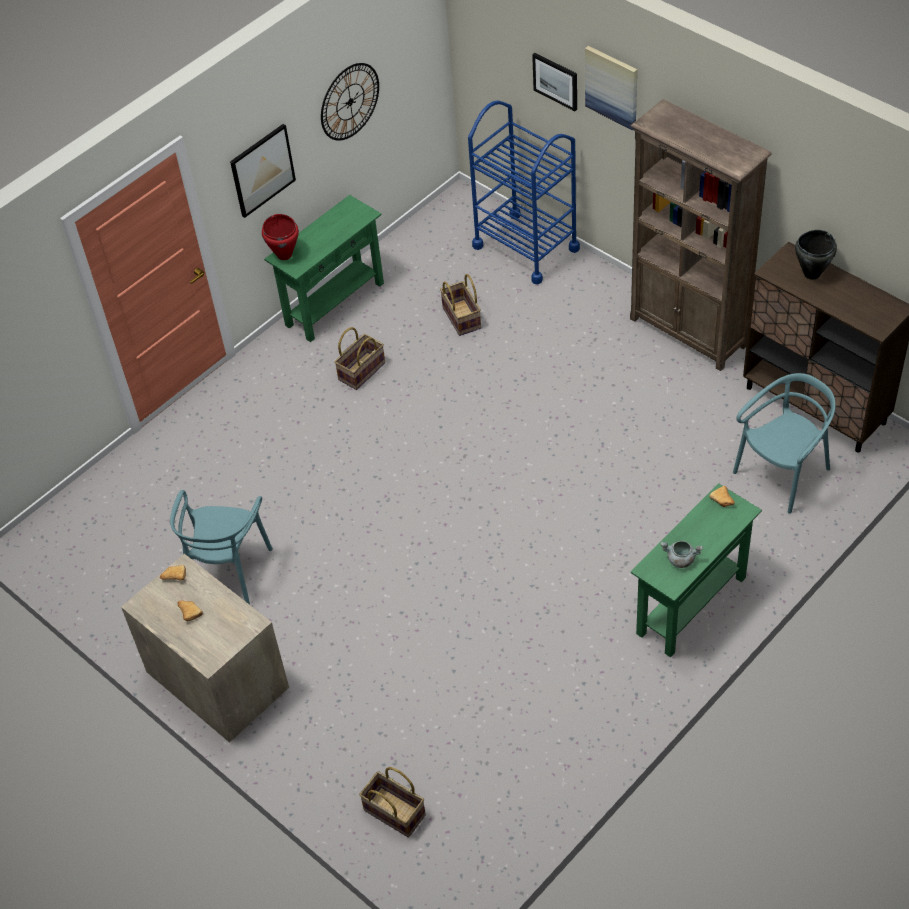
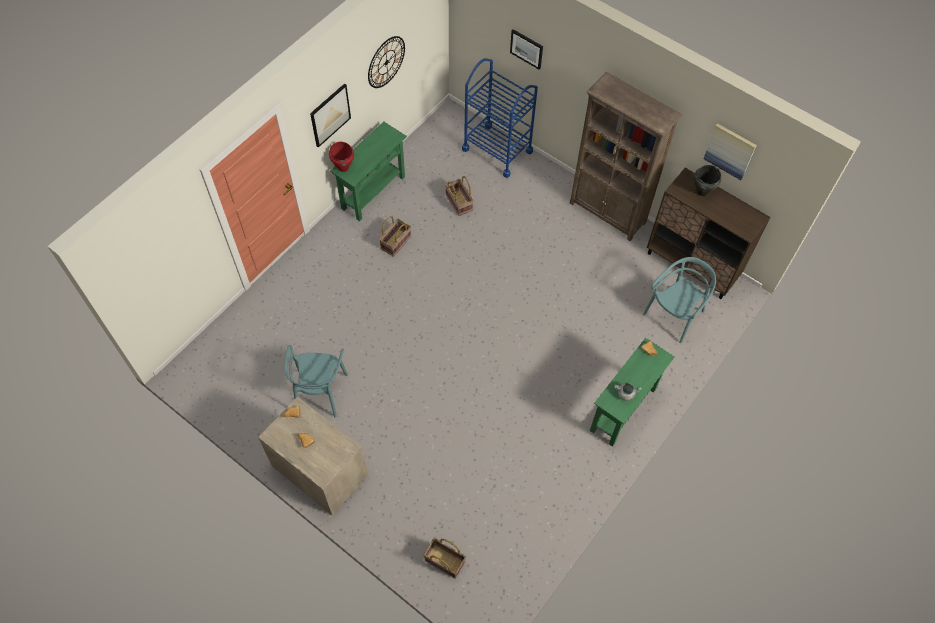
camera: 10 degrees left, 10 degrees up
picture [585,46,637,130] -> picture moved to [704,123,757,180]

